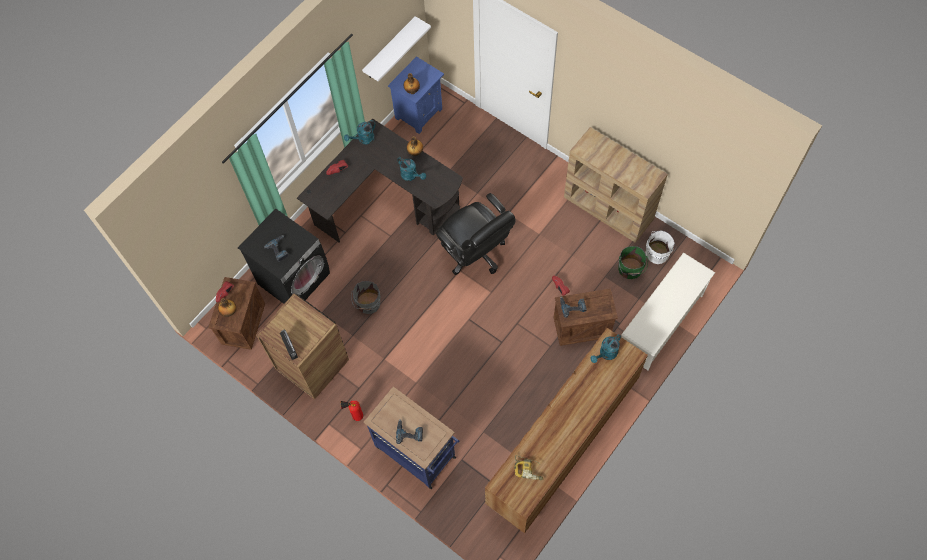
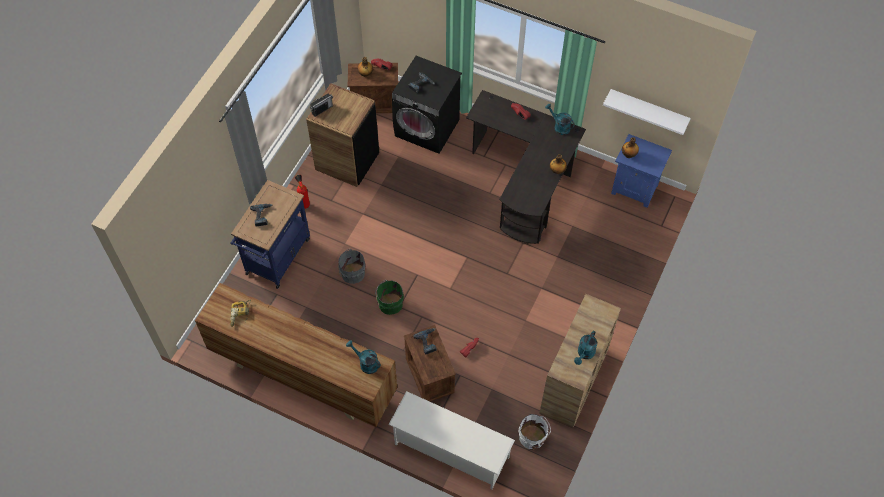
camera: 75 degrees right, 5 degrees down
grey bucket [351,281,380,314] -> grey bucket moved to [338,249,365,284]
turquoise watering can [397,157,426,181] -> turquoise watering can moved to [574,331,597,365]
black office chair [436,193,516,275] -> none
green bucket [618,246,648,279] -> green bucket moved to [375,280,404,315]

